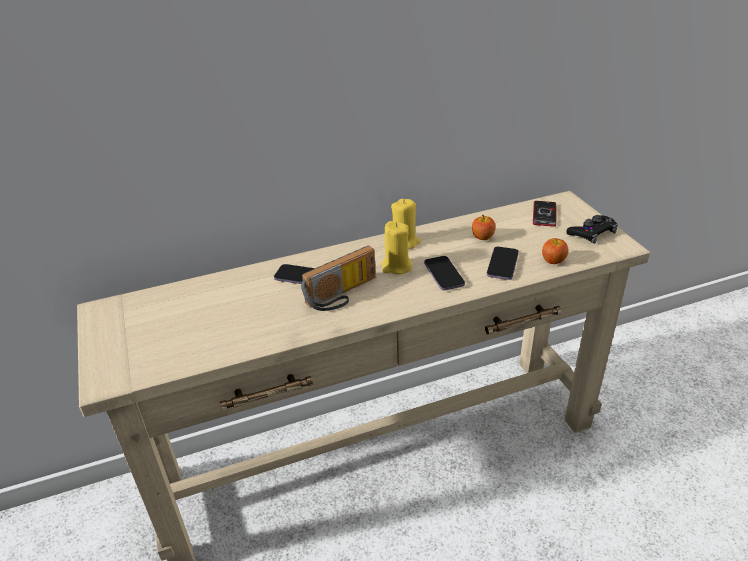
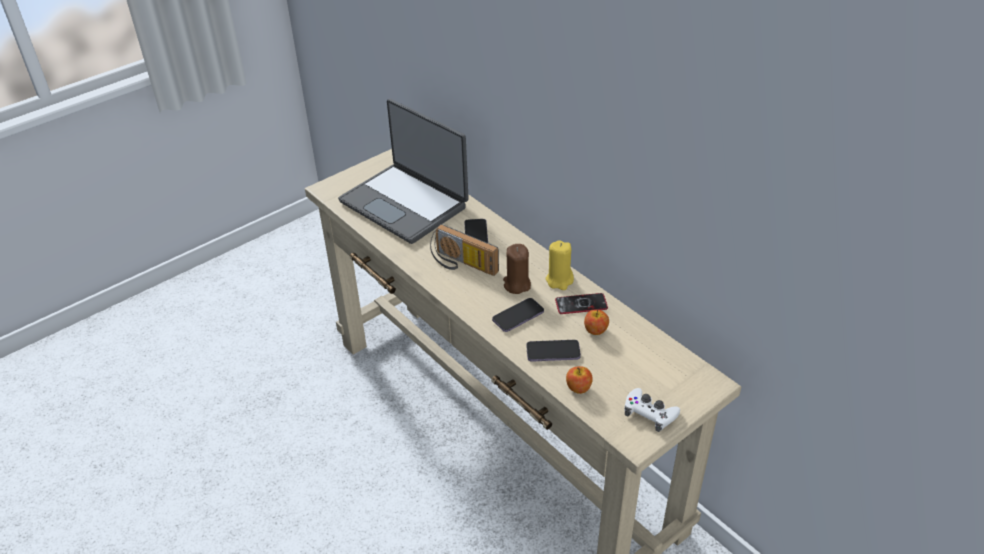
camera: 70 degrees right, 5 degrees up
yellow candle [381,221,412,275] -> brown candle [503,244,531,294]
phone [533,201,557,227] -> phone moved to [555,293,608,314]
black game controller [566,215,618,244] -> white game controller [624,388,680,432]
none -> laptop [338,99,469,244]

